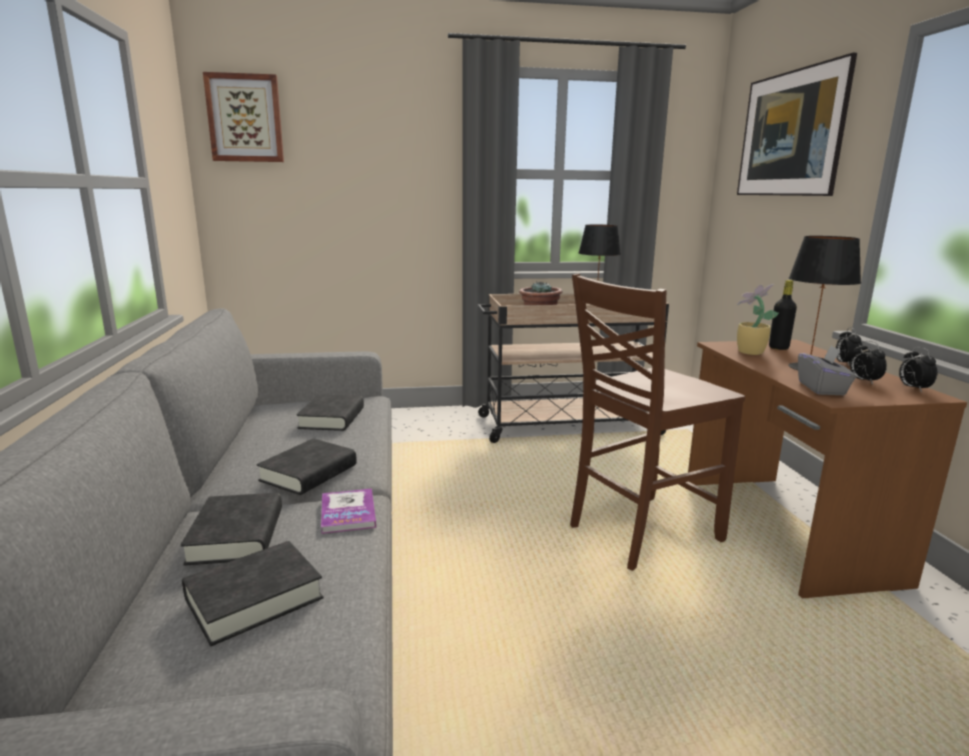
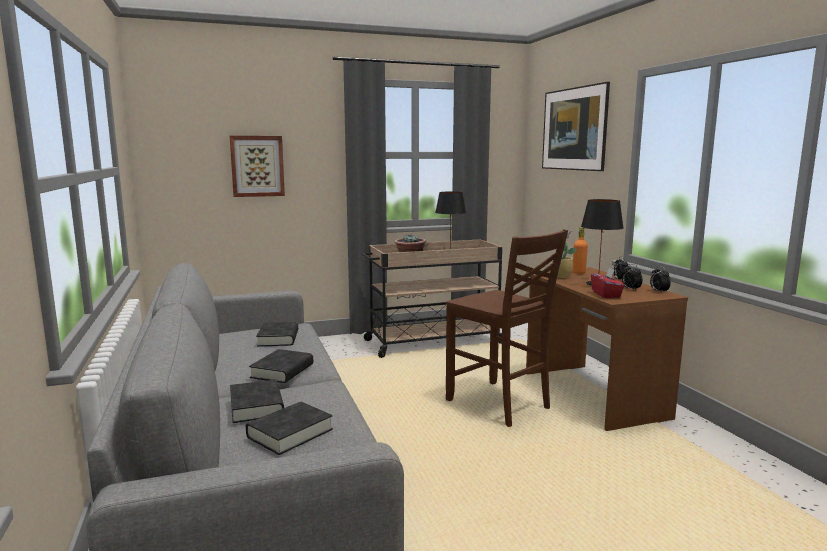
camera: 10 degrees left, 5 degrees down
picture [203,72,284,162] -> picture moved to [230,136,285,197]
book [321,488,376,534] -> none
brown chair [570,273,745,571] -> brown chair turned 90 degrees counterclockwise [446,229,568,427]
black bottle [769,280,797,350] -> orange bottle [573,227,588,274]
grey tissue box [798,345,856,395] -> red tissue box [591,267,625,298]

